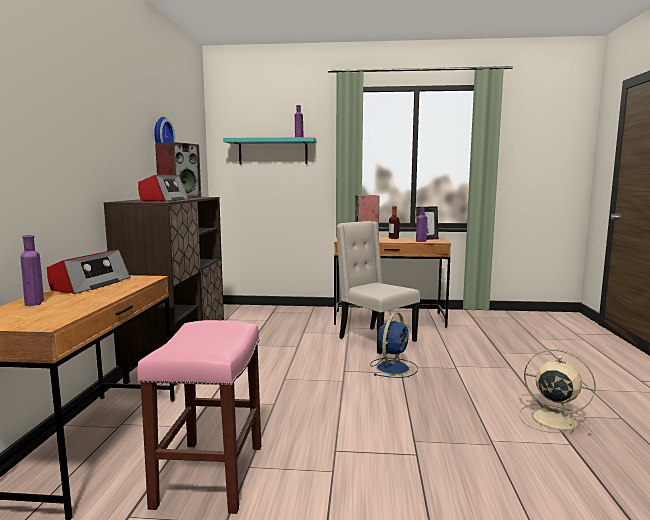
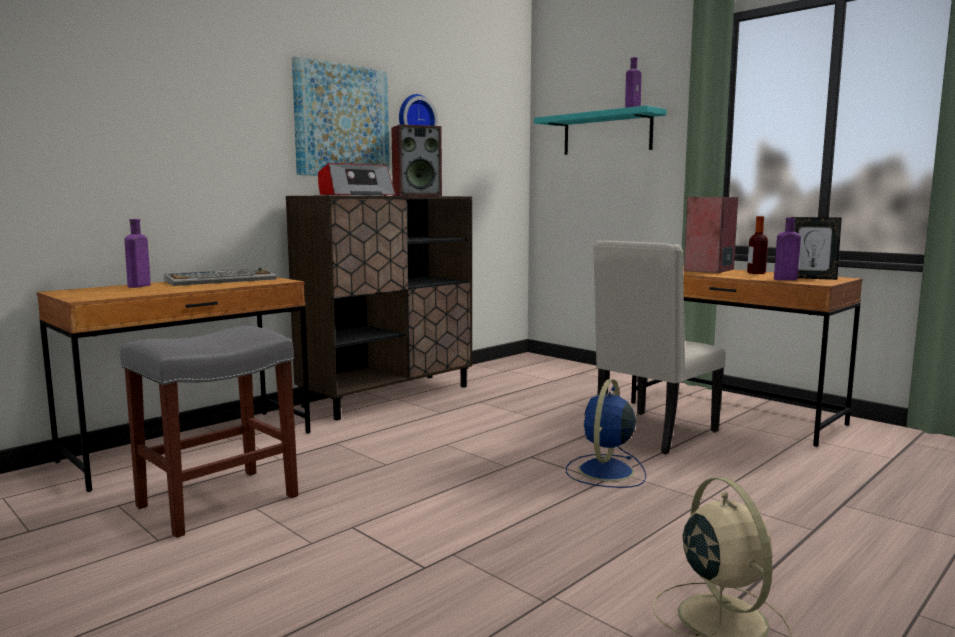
camera: 40 degrees right, 0 degrees up
radio [47,249,130,294] -> keyboard [164,268,276,286]
pink stool [137,320,261,514] -> grey stool [120,326,298,538]
beige chair [336,221,420,354] -> beige chair turned 135 degrees counterclockwise [593,241,726,455]
blue fan [370,312,418,378] -> blue fan turned 135 degrees clockwise [566,379,646,488]
none -> picture [292,56,390,176]

